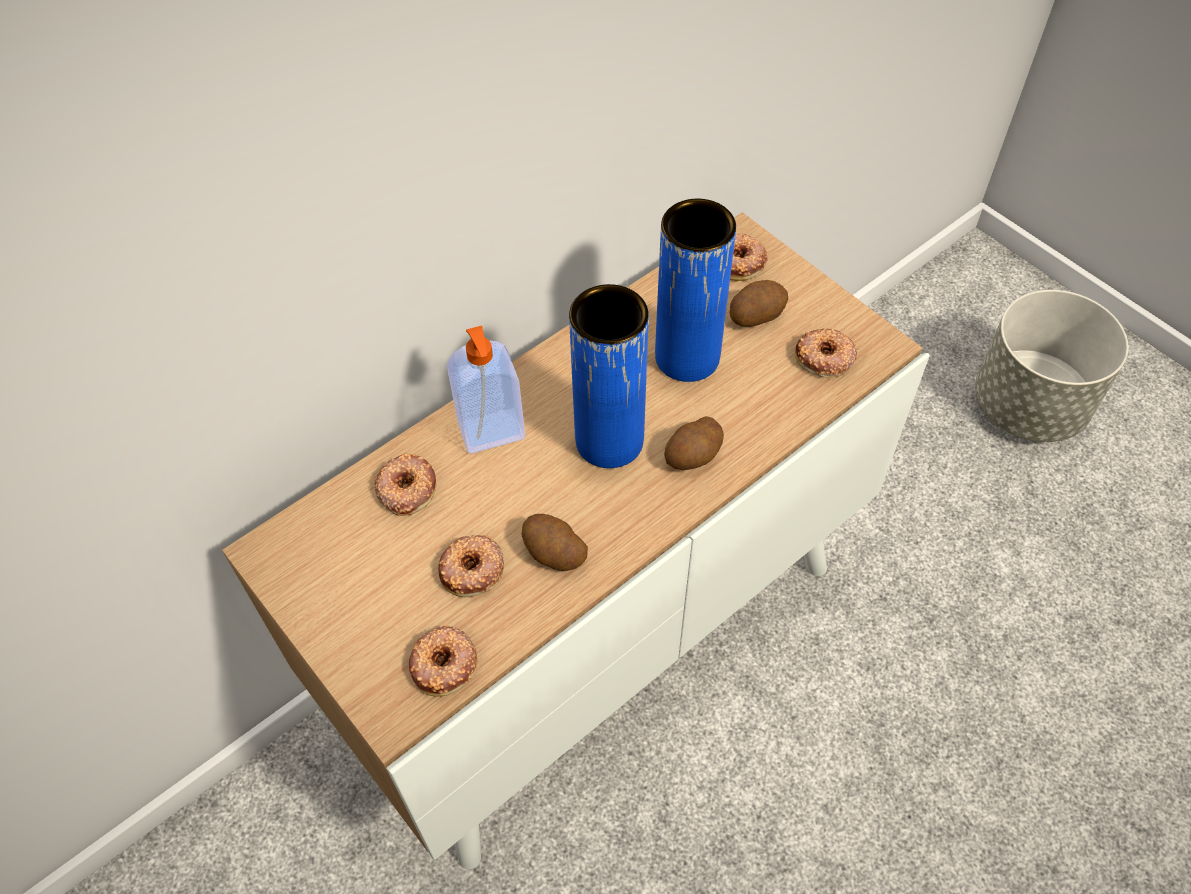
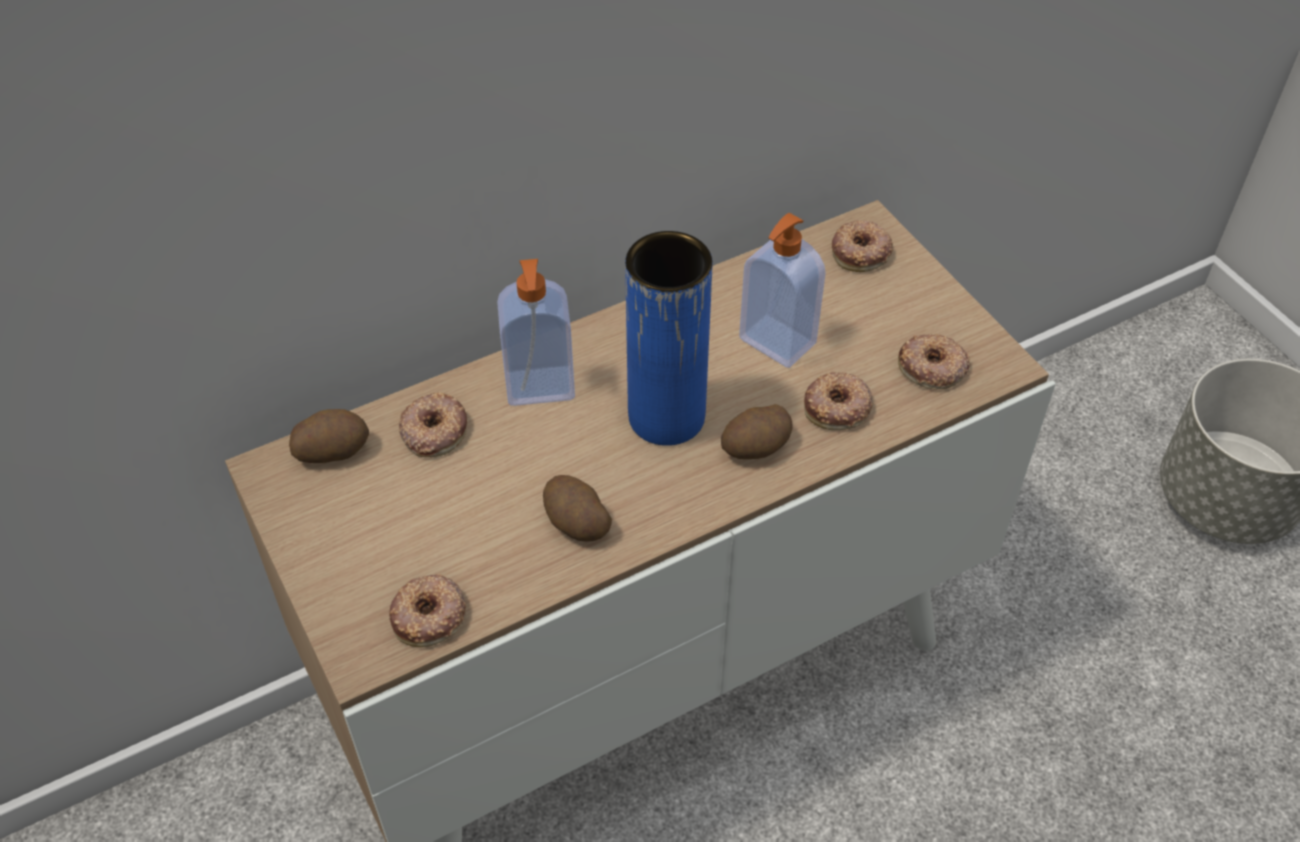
camera: 10 degrees right, 5 degrees down
donut [438,535,504,597] -> donut moved to [804,372,872,430]
blue vase [655,199,736,382] -> soap dispenser [739,213,826,368]
potato [730,280,788,327] -> potato moved to [289,409,369,463]

